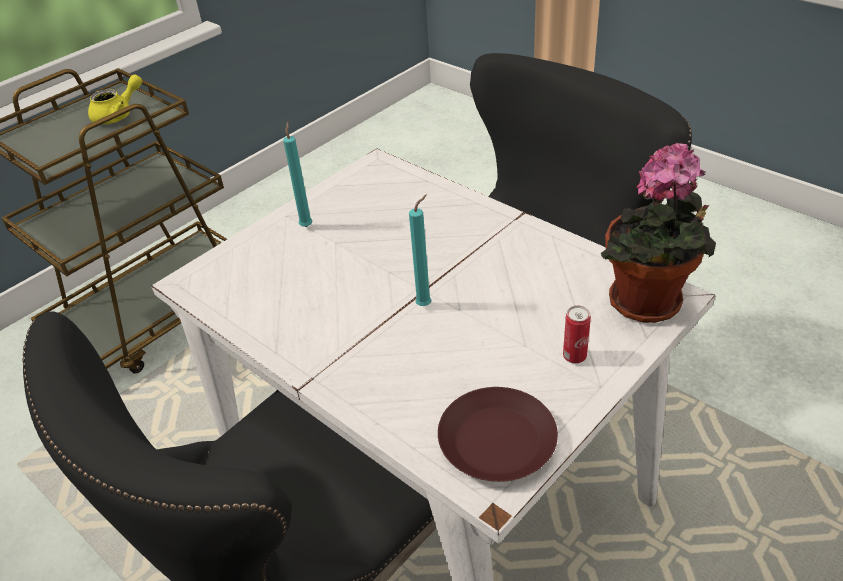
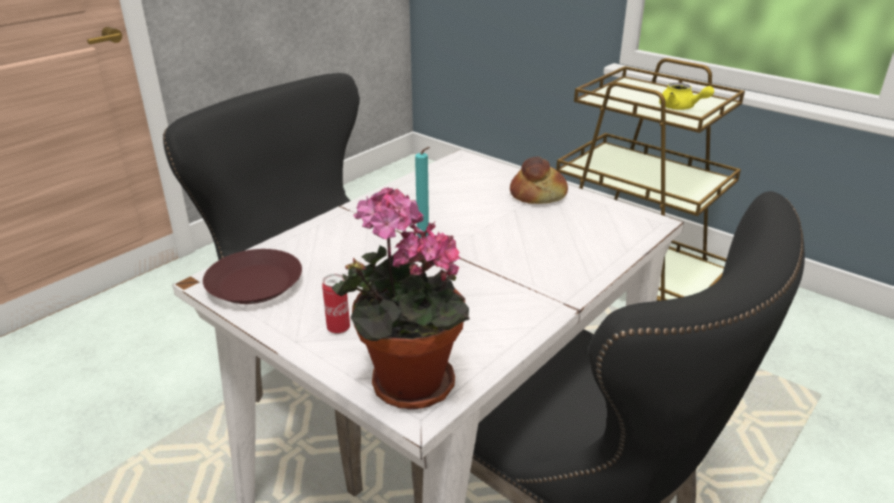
camera: 85 degrees right, 10 degrees down
turquoise candle [283,122,313,227] -> bread [510,156,568,204]

